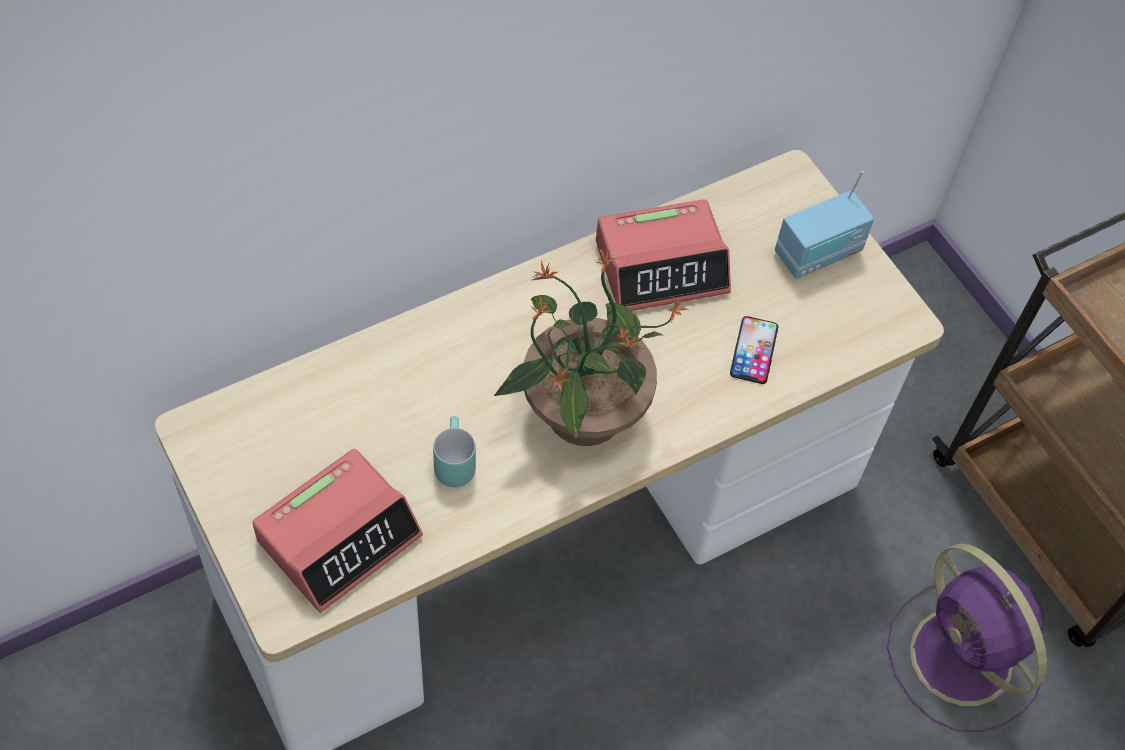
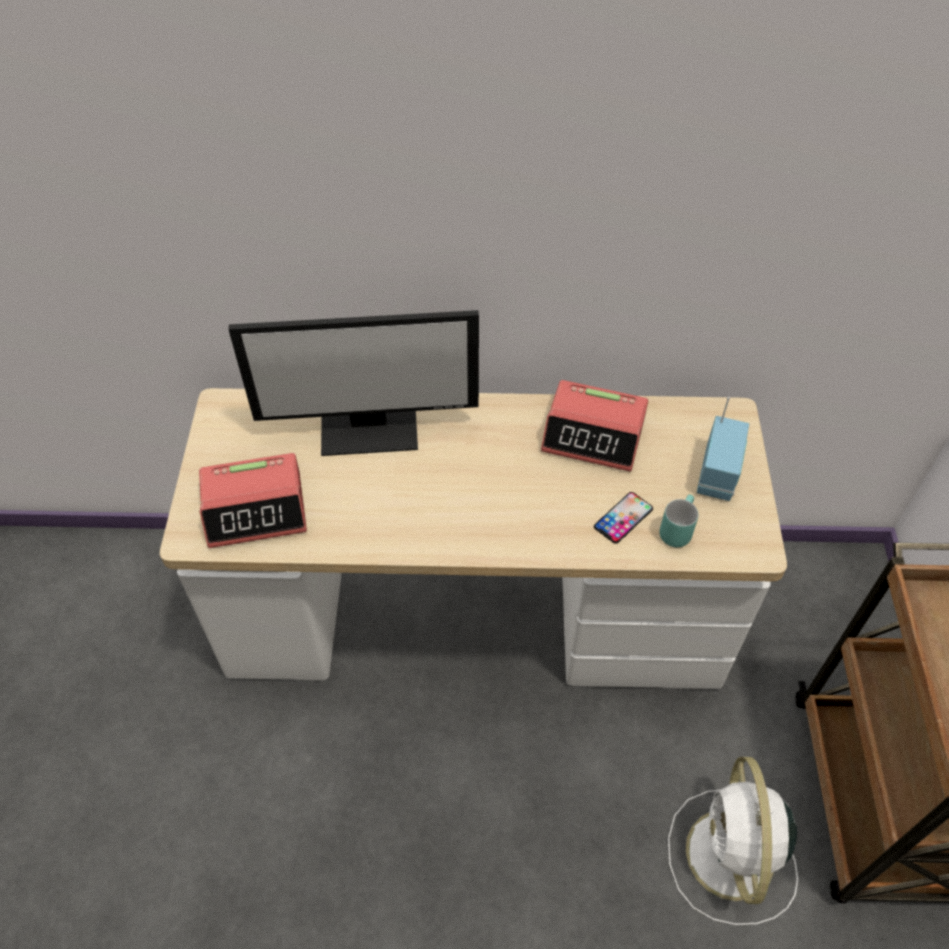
camera: 35 degrees right, 5 degrees down
turquoise mug [433,416,476,487] -> turquoise mug moved to [660,495,698,547]
potted plant [494,248,689,446] -> none
radio [775,171,874,279] -> radio turned 75 degrees counterclockwise [697,397,749,501]
purple fan [887,543,1047,732] -> white fan [668,757,798,925]
none -> monitor [228,310,479,456]

